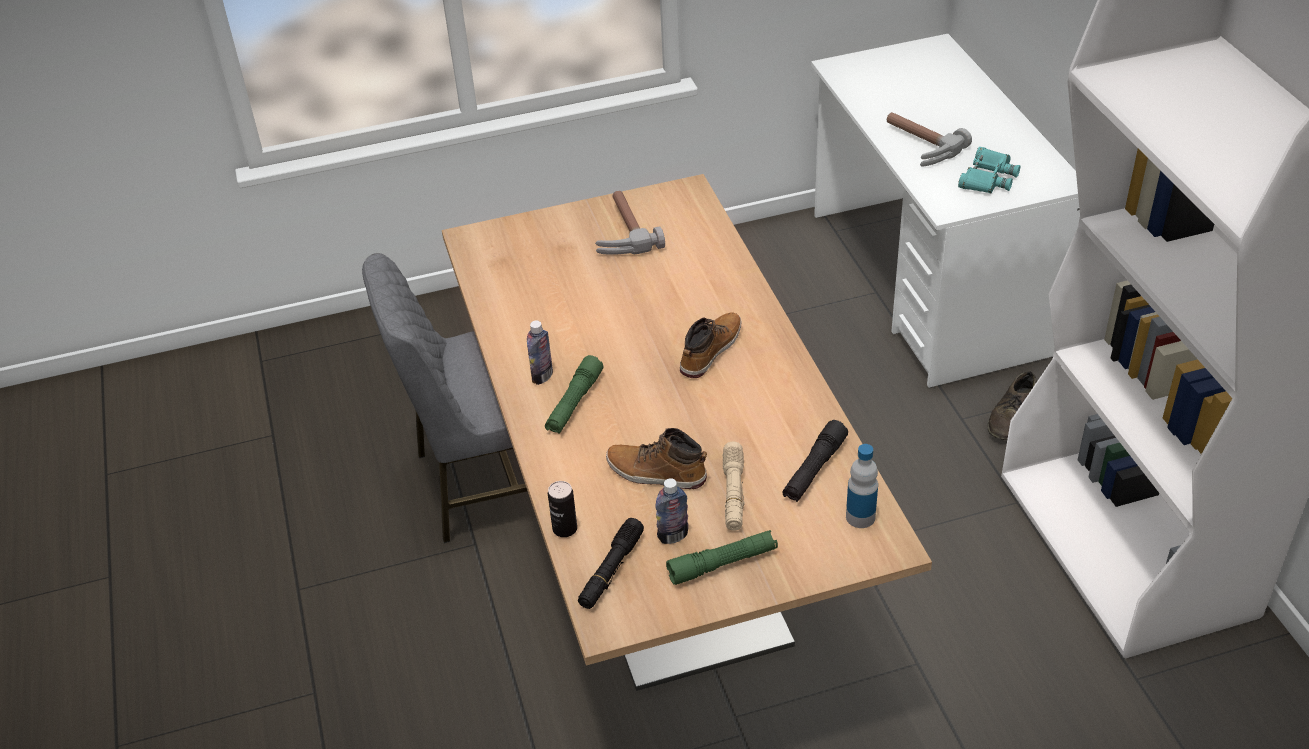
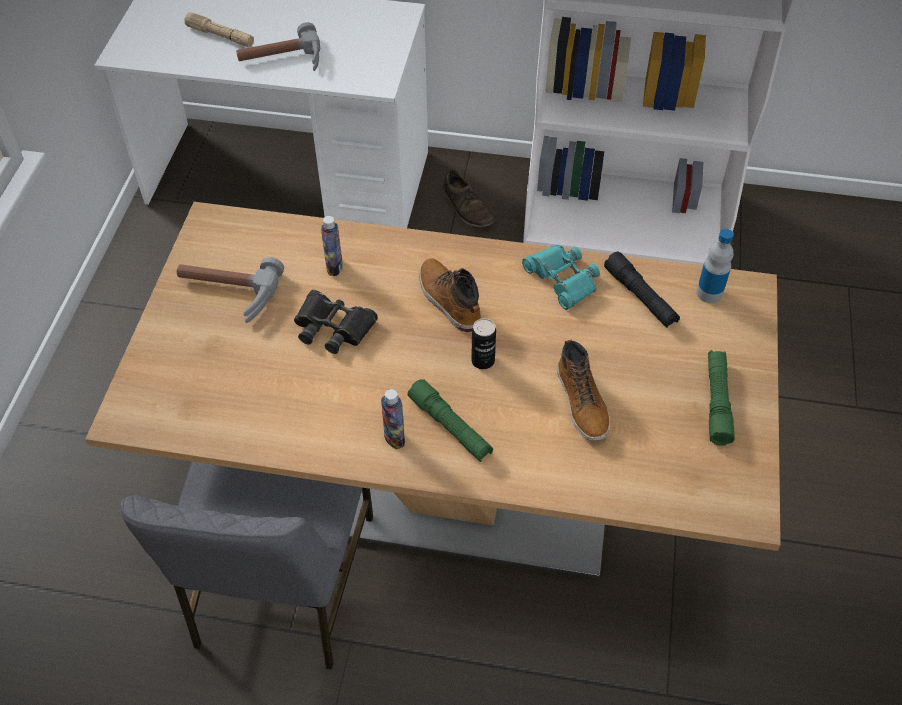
camera: 65 degrees left, 10 degrees up
can [548,481,577,537] -> can moved to [471,318,496,369]
black flashlight [578,518,644,609] -> none
boot [606,428,707,489] -> boot turned 60 degrees counterclockwise [558,339,610,441]
bottle [655,478,689,544] -> bottle moved to [321,216,343,276]
beige flashlight [723,442,745,531] -> beige flashlight moved to [184,12,254,47]
turquoise binoculars [958,147,1020,193] -> turquoise binoculars moved to [522,245,600,310]
none -> black binoculars [294,290,378,354]

